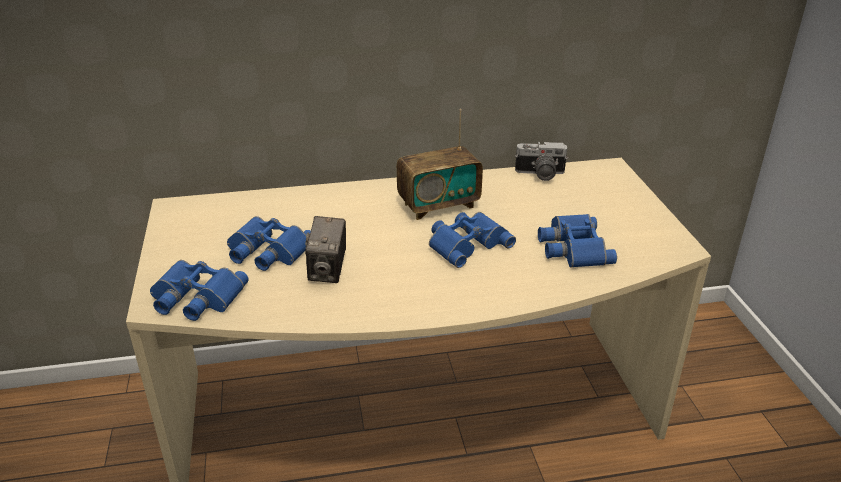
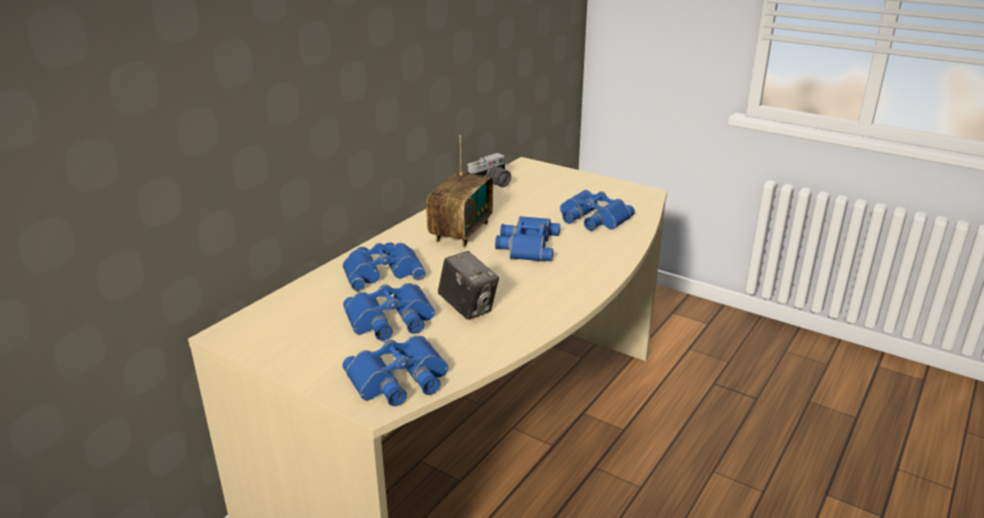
camera: 45 degrees left, 5 degrees down
none -> blue binoculars [343,242,426,291]

